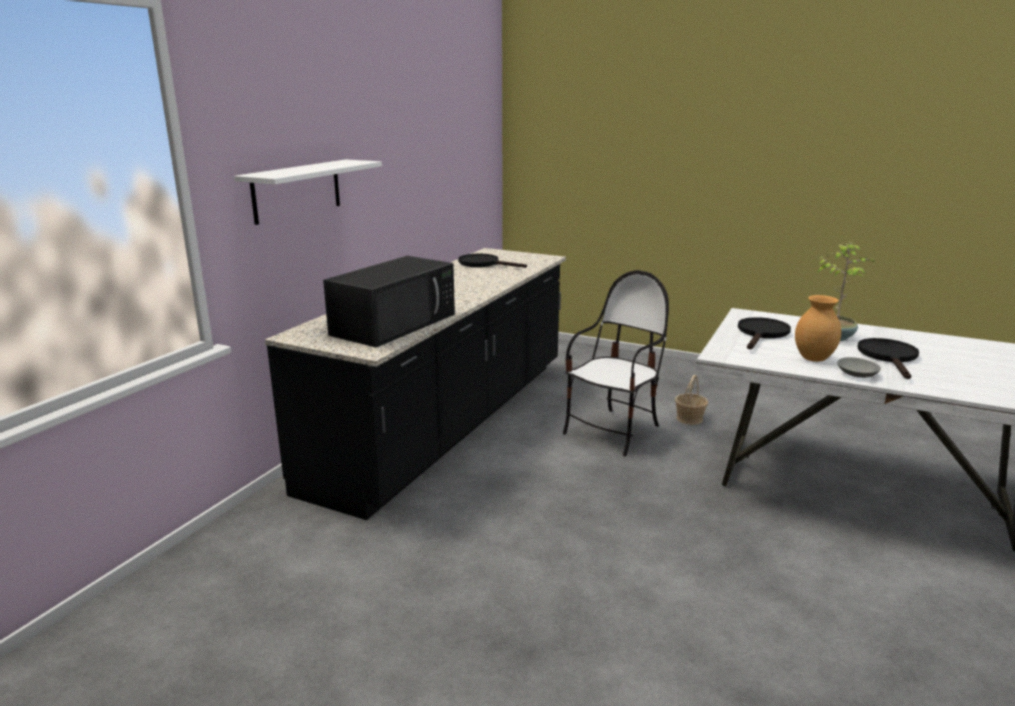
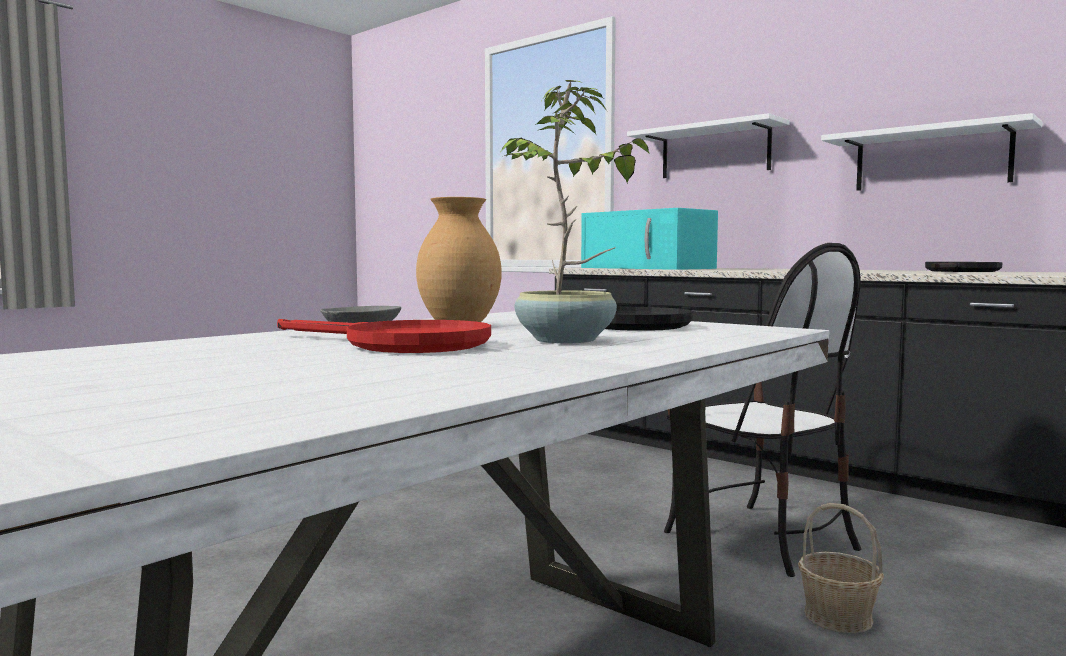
camera: 105 degrees right, 15 degrees down
black microwave [323,256,455,347] -> turquoise microwave [581,208,718,270]
black frying pan [858,338,919,379] -> red frying pan [277,319,491,353]
none -> white shelf [821,113,1043,191]

